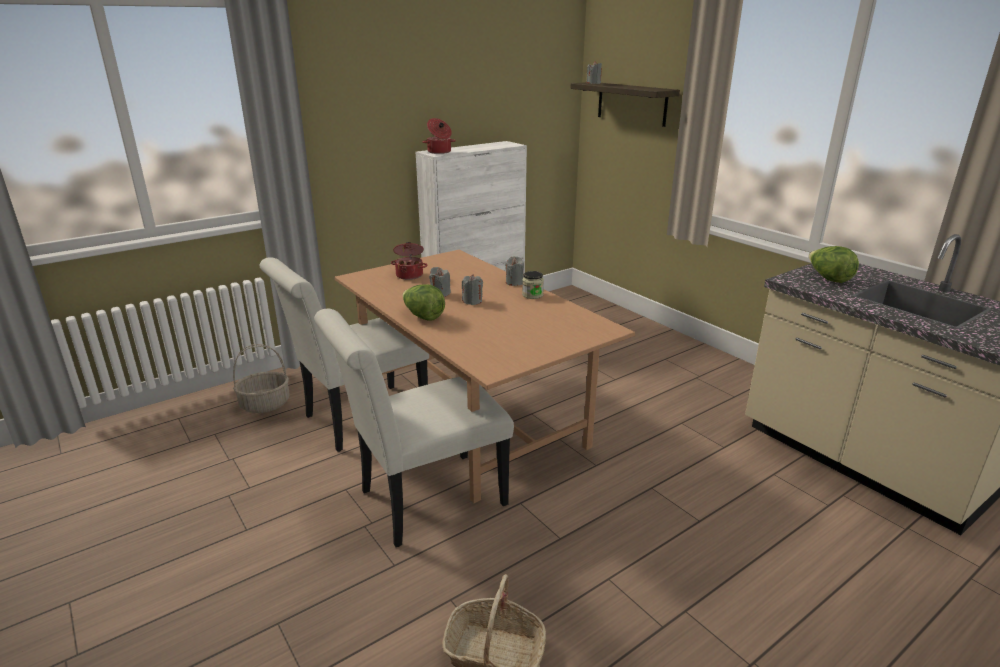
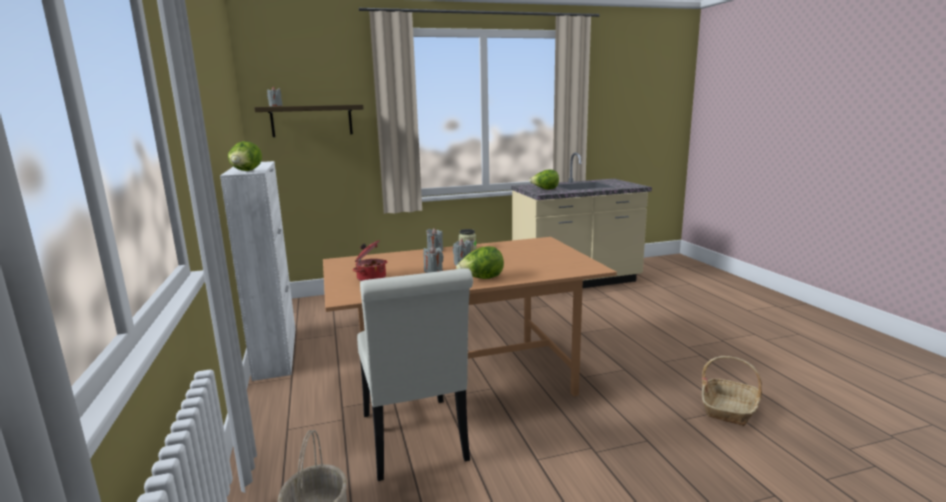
camera: 70 degrees left, 10 degrees down
white chair [314,309,514,547] -> none
cooking pot [422,118,456,154] -> lettuce [228,141,262,171]

